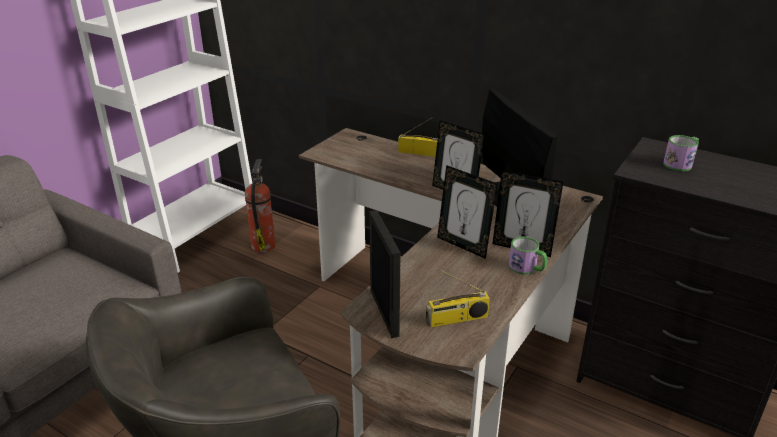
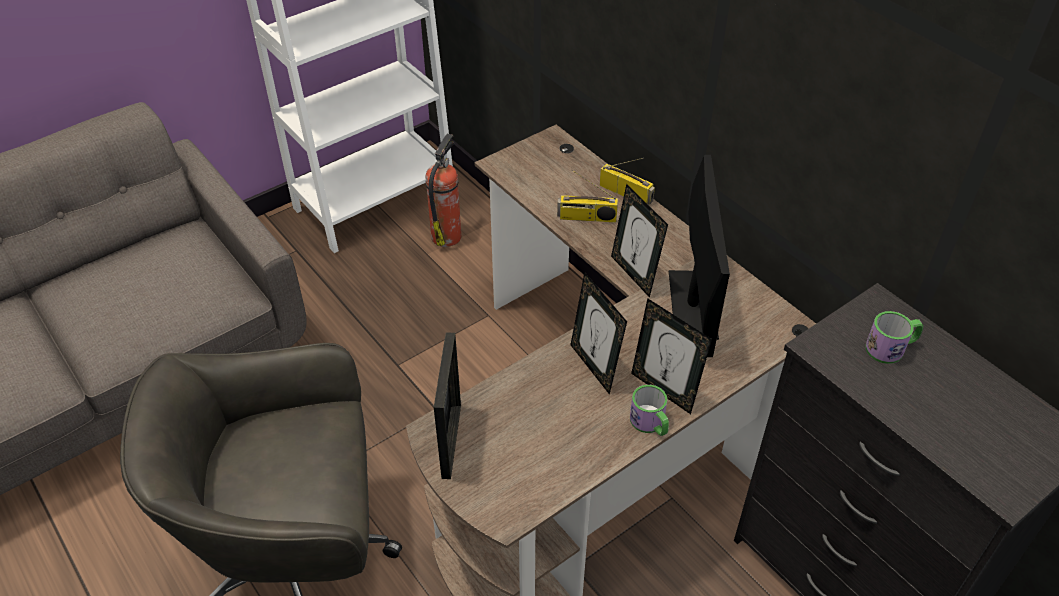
camera: 20 degrees right, 15 degrees up
radio [425,270,490,327] -> radio moved to [557,169,618,222]

